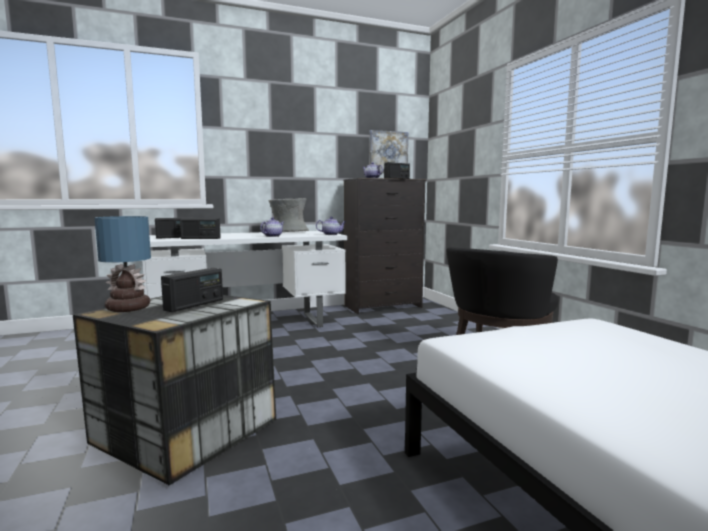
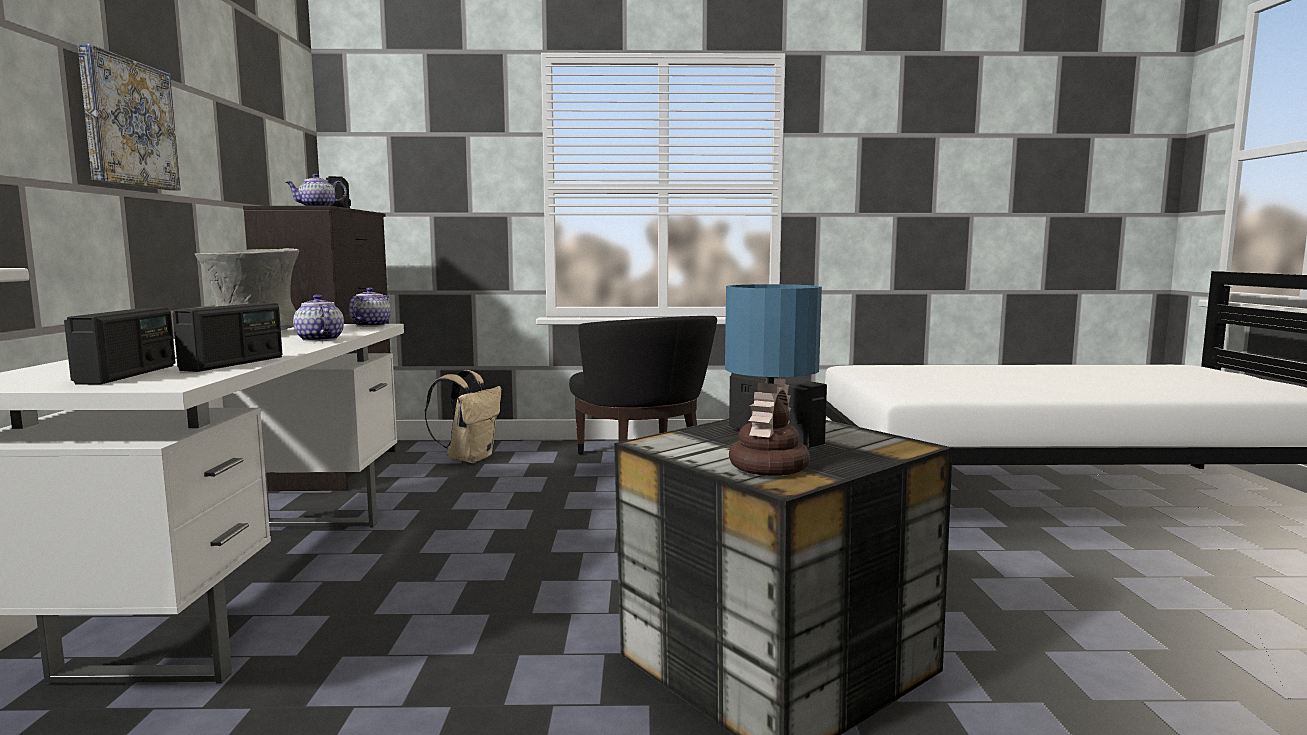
camera: 70 degrees left, 0 degrees up
picture [369,130,408,173] -> picture moved to [77,44,181,191]
none -> beige backpack [425,370,501,463]

